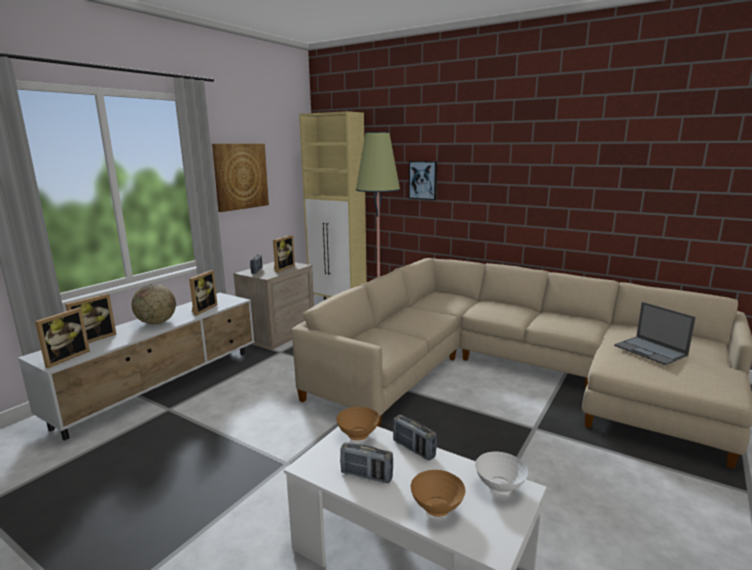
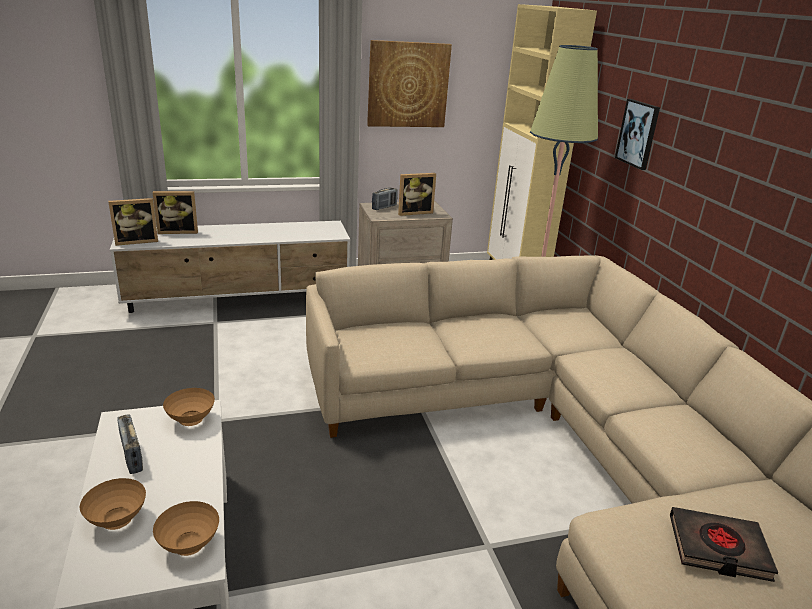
camera: 40 degrees right, 10 degrees up
globe [132,284,176,324] -> none
picture frame [189,270,217,316] -> none
radio [393,415,437,461] -> none
white bowl [475,452,528,495] -> brown bowl [153,501,219,556]
laptop [614,302,696,365] -> black book [670,507,778,582]

